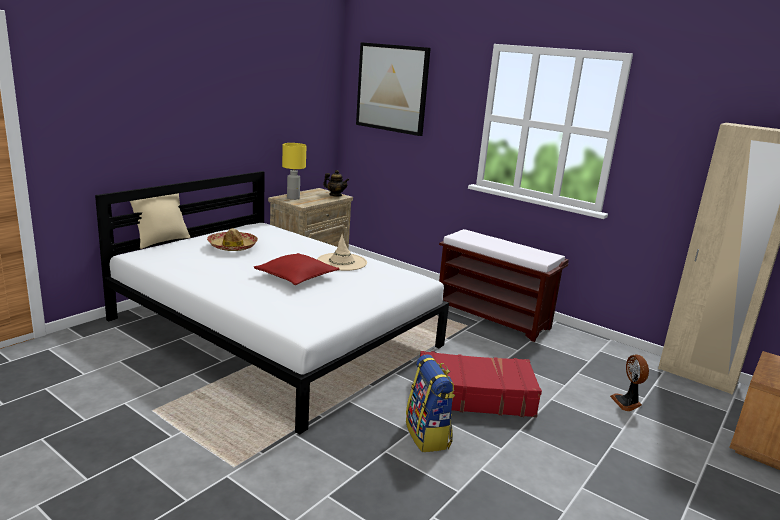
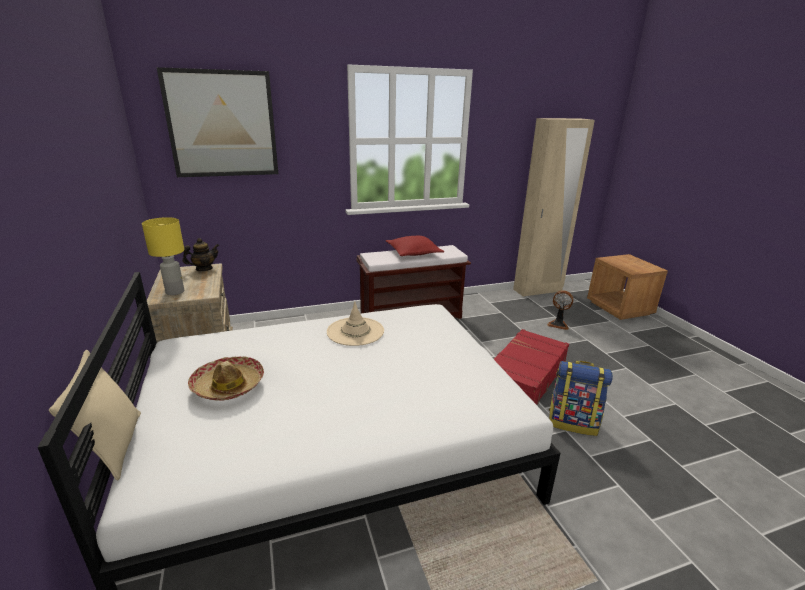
camera: 55 degrees left, 5 degrees up
red pillow [254,253,340,285] -> red pillow moved to [386,236,444,256]

